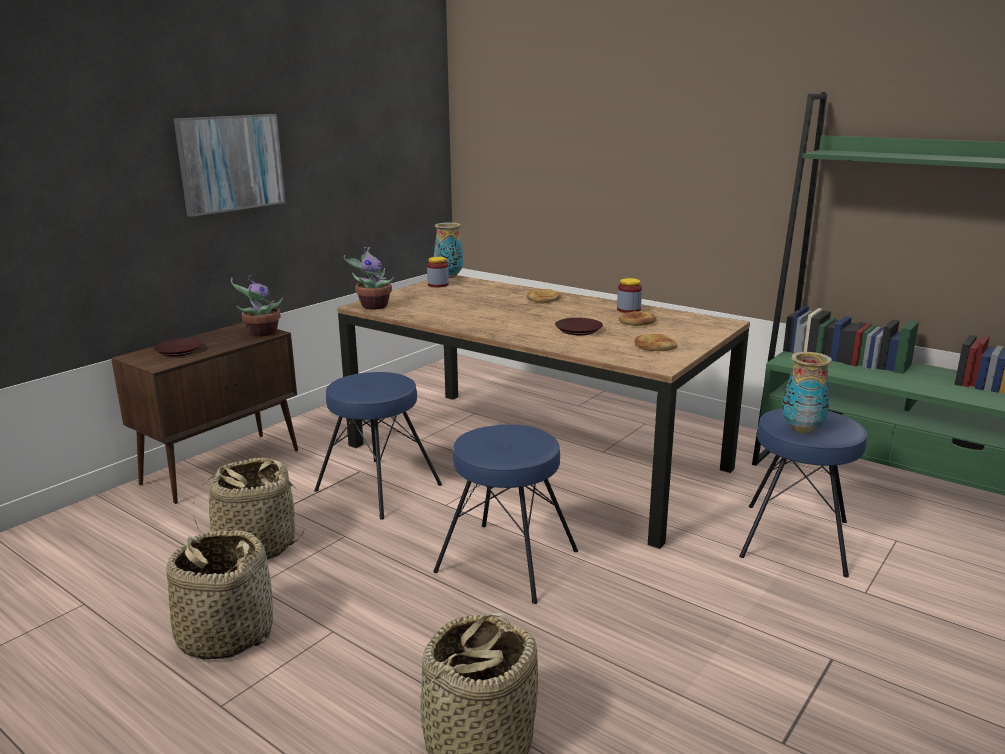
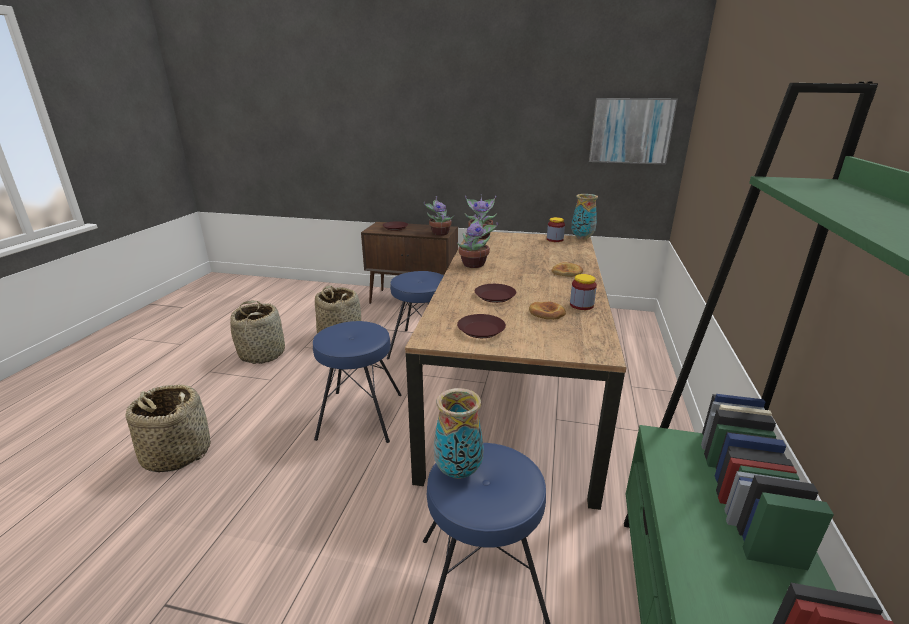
camera: 65 degrees right, 5 degrees up
picture [174,114,285,217] -> picture moved to [589,98,678,164]
bread [634,334,677,351] -> brown plate [457,314,506,338]
none -> potted plant [457,215,498,268]

